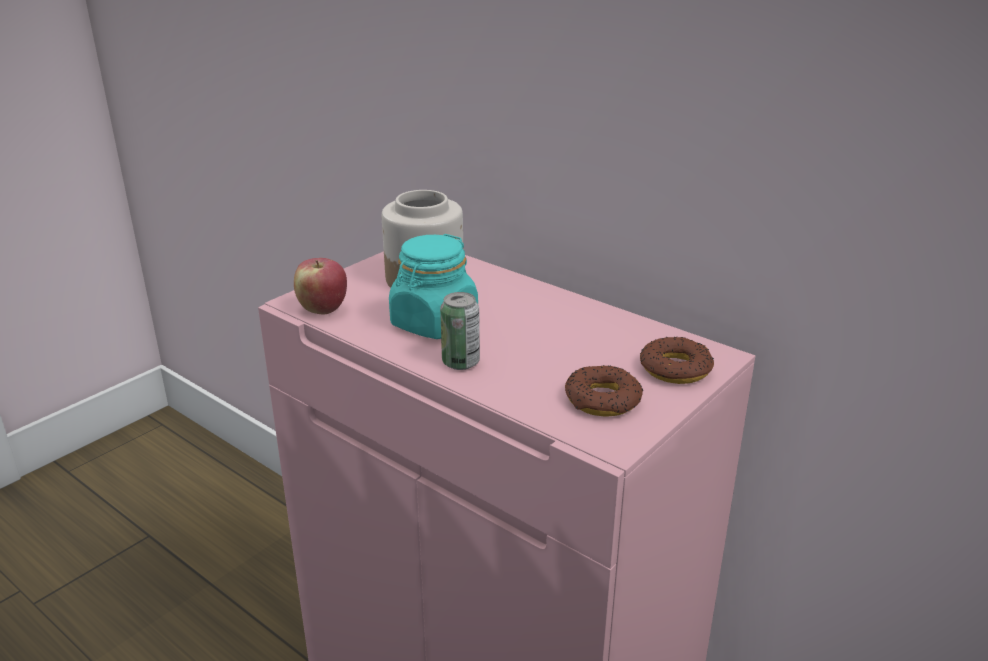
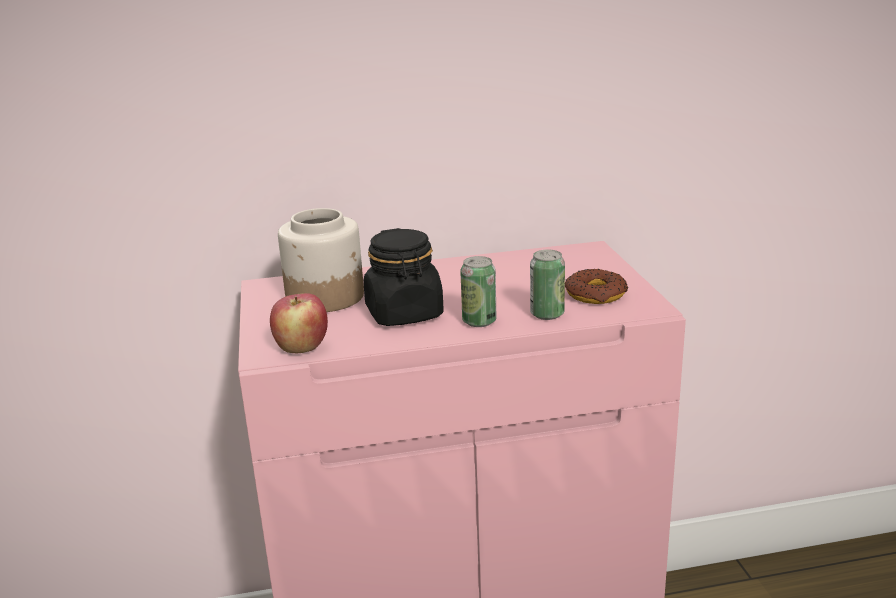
camera: 50 degrees left, 5 degrees down
turquoise jar [389,234,478,339] -> black jar [364,228,444,326]
donut [640,337,714,384] -> none
none -> can [530,250,565,320]

